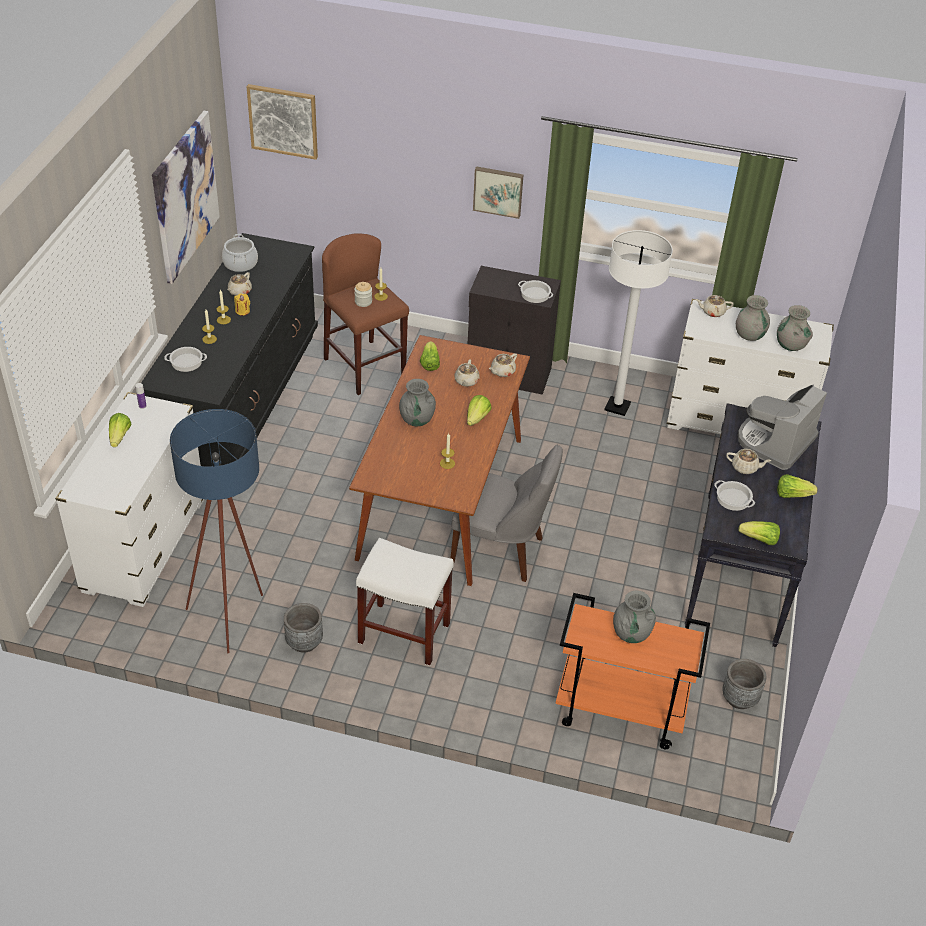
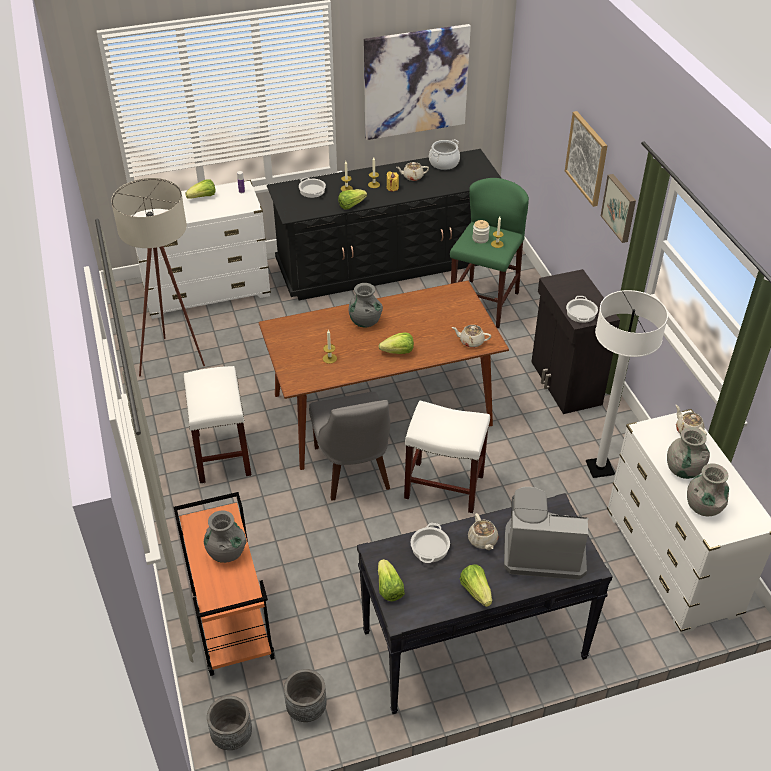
camera: 60 degrees right, 0 degrees up
blue floor lamp [170,409,263,653] -> beige floor lamp [111,178,205,376]
picture [246,84,318,160] -> picture moved to [565,111,607,207]
grey planter [284,603,323,653] -> grey planter moved to [207,696,252,750]
brown stool [322,233,409,395] -> green stool [450,178,529,329]
lettuce [420,341,440,371] -> lettuce moved to [338,189,367,210]
beige teapot [455,359,480,387] -> none
none -> white stool [404,401,490,514]

